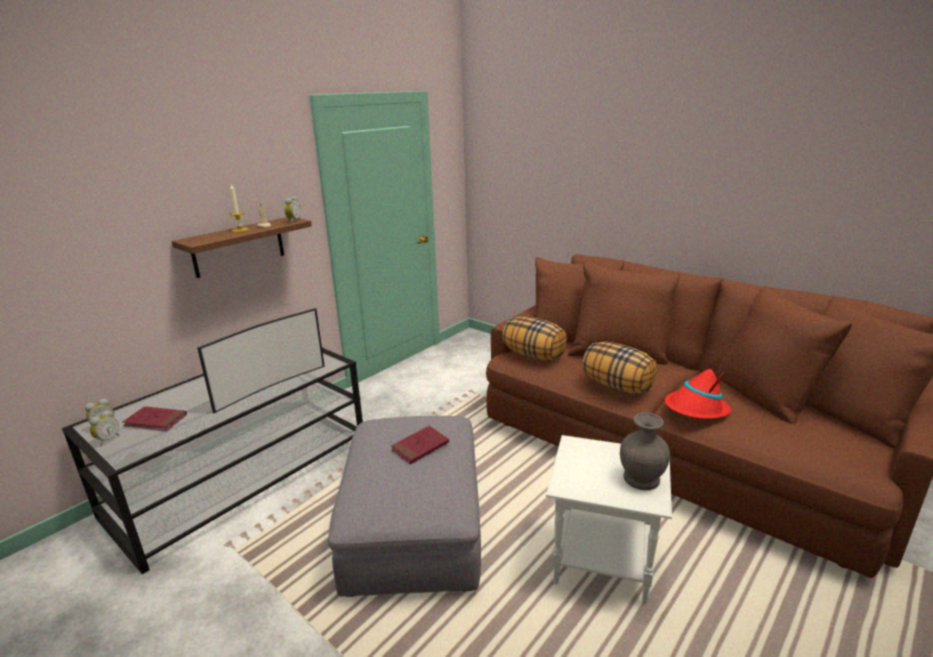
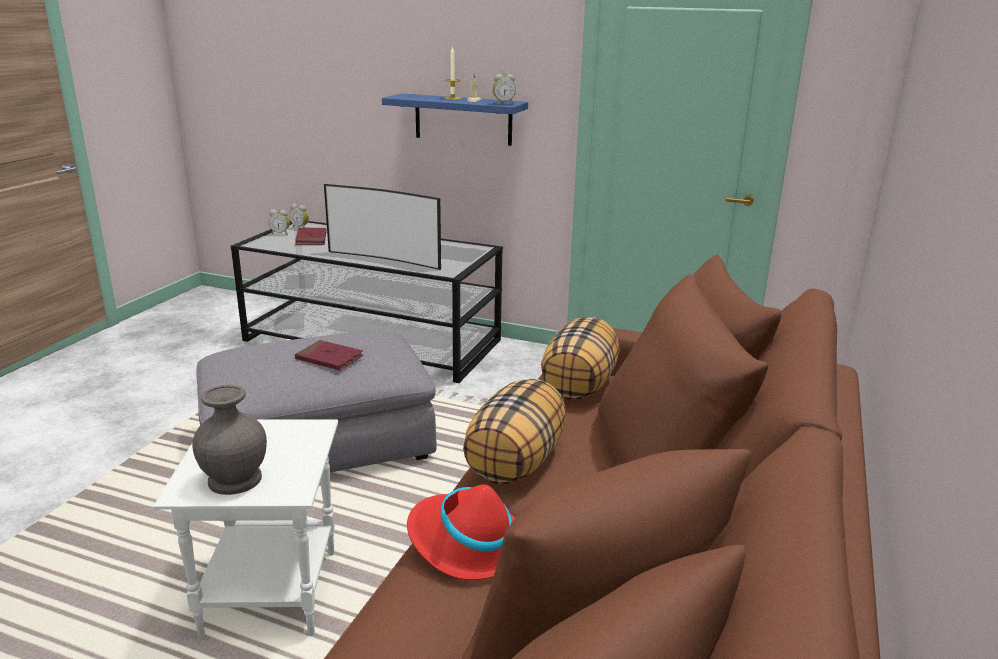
camera: 70 degrees right, 0 degrees up
brown shelf [171,217,312,278] -> blue shelf [382,93,528,146]

